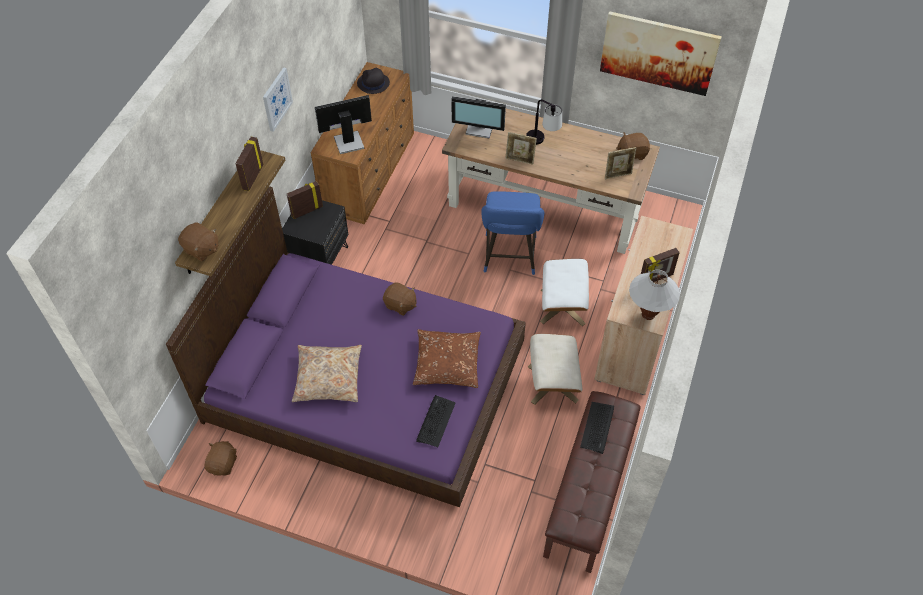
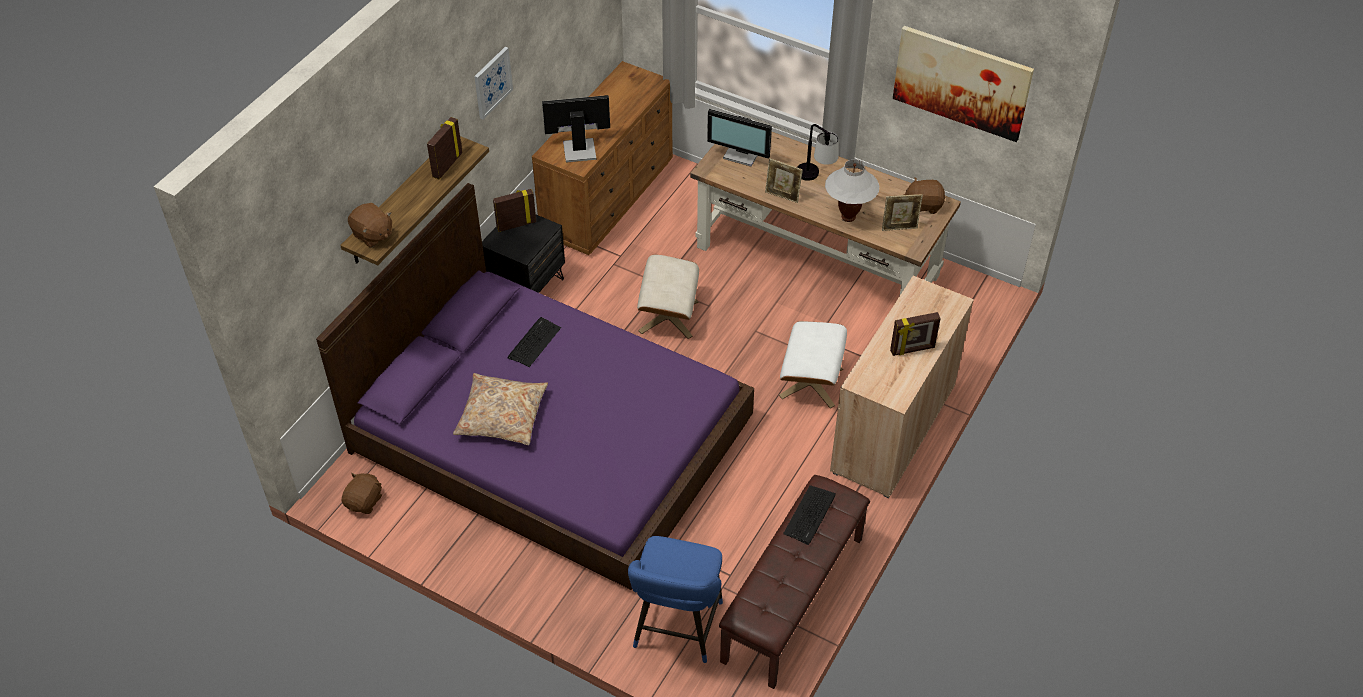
camera: 10 degrees right, 5 degrees down
black hat [357,68,390,94] -> none
brown plush toy [383,282,417,316] -> none
brown pillow [413,329,481,388] -> none
keyboard [416,395,456,447] -> keyboard moved to [507,317,561,367]
blue stool [481,191,544,275] -> blue stool moved to [628,536,723,663]
beige ottoman [528,334,582,405] -> beige ottoman moved to [637,254,699,339]
white table lamp [629,270,680,320] -> white table lamp moved to [825,159,879,222]

